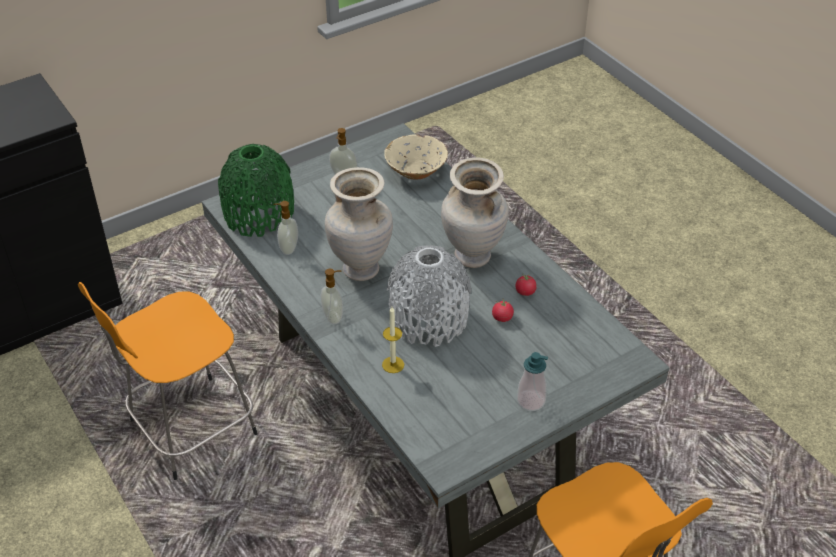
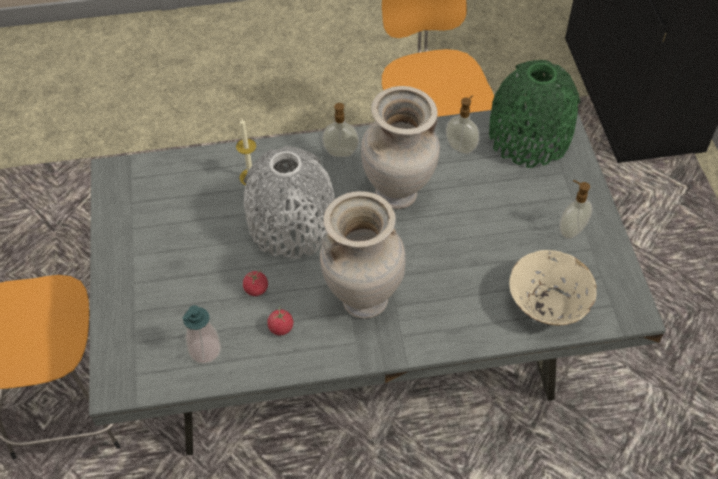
camera: 115 degrees right, 10 degrees up
soap dispenser [517,352,548,411] -> soap dispenser moved to [182,305,221,364]

